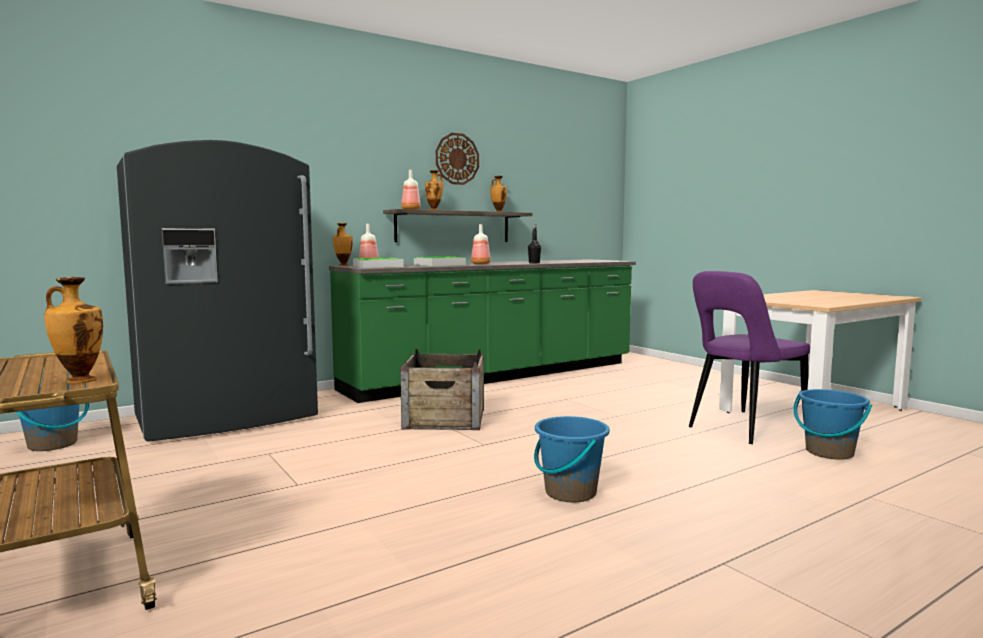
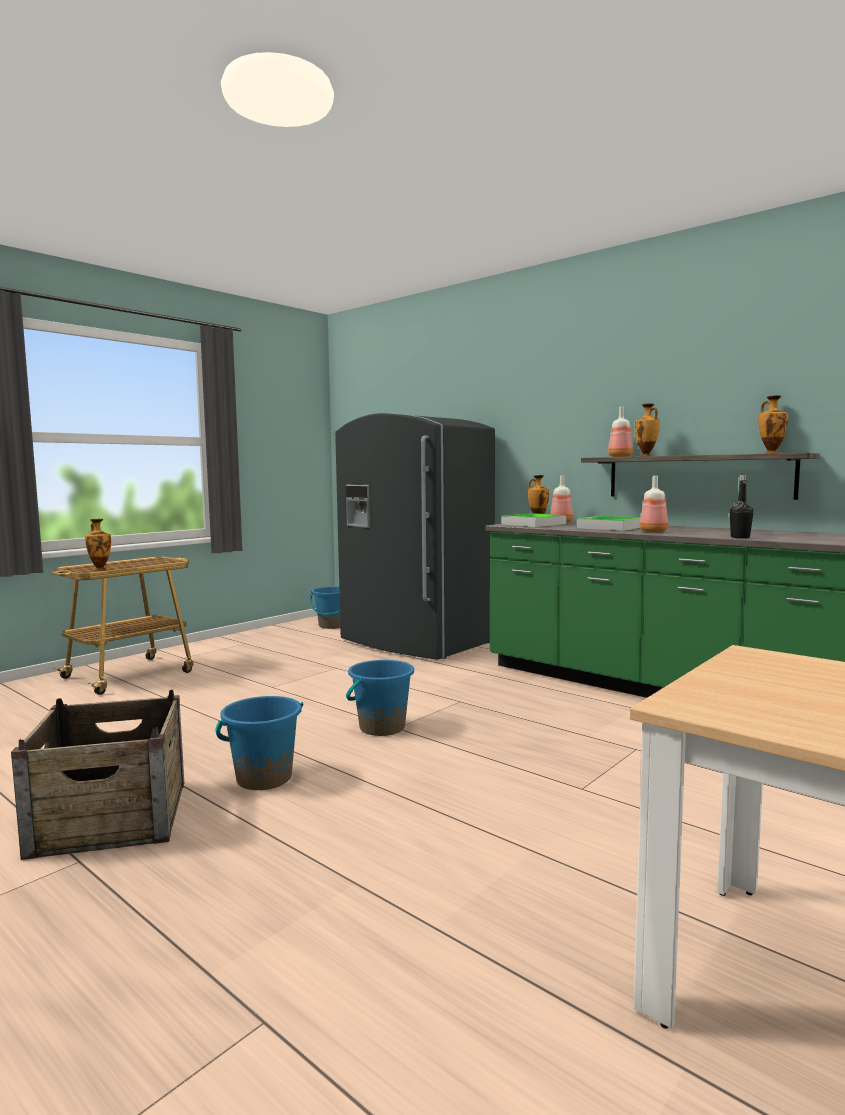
camera: 75 degrees right, 0 degrees up
crate [400,349,484,430] -> crate moved to [11,690,184,860]
wall clock [436,133,479,185] -> none
purple chair [689,271,810,444] -> none
blue bucket [793,389,872,460] -> blue bucket moved to [346,660,414,736]

